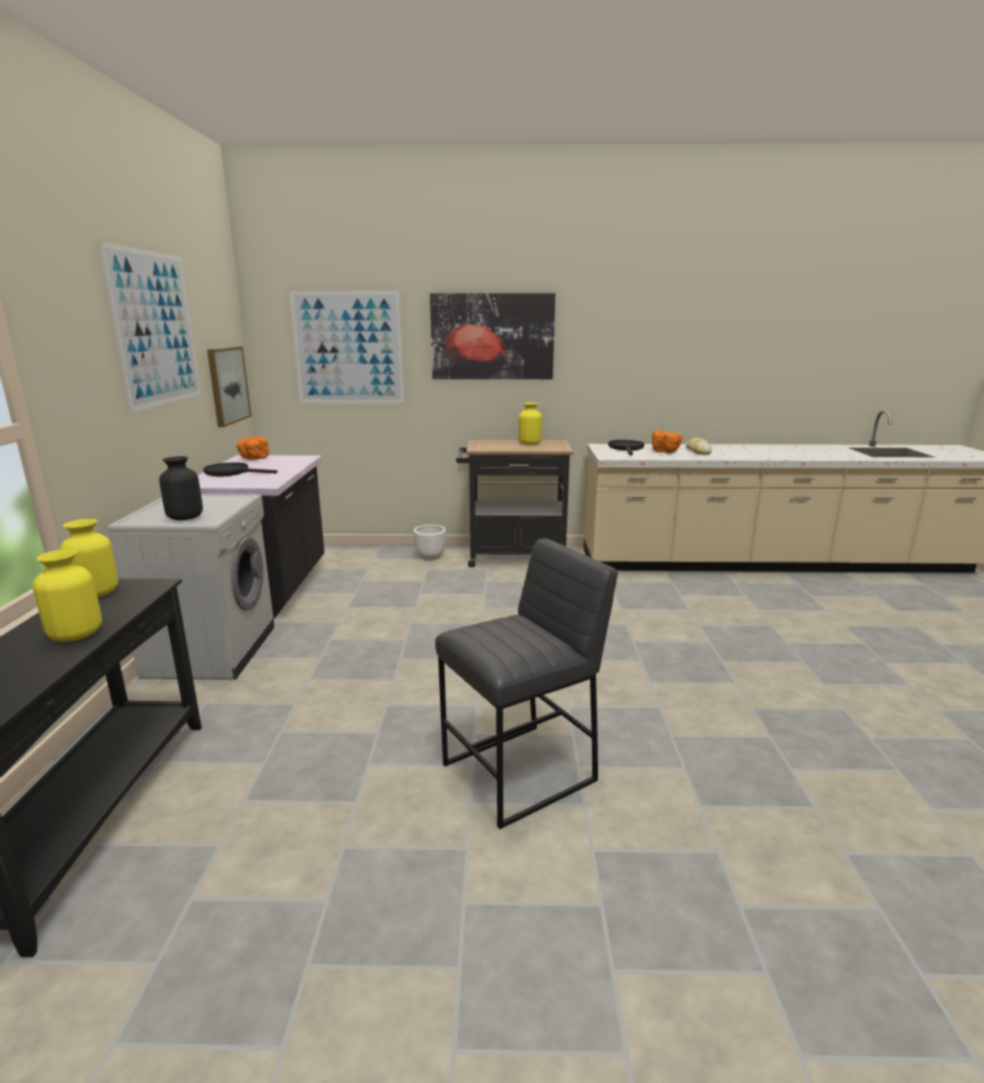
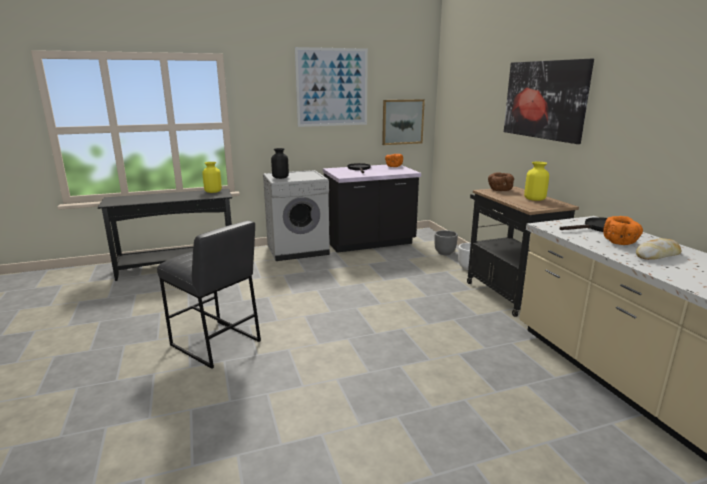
camera: 70 degrees right, 0 degrees up
yellow vase [33,549,102,642] -> none
picture [289,291,404,403] -> none
none -> grey planter [435,230,458,255]
none -> brown bowl [488,172,514,191]

